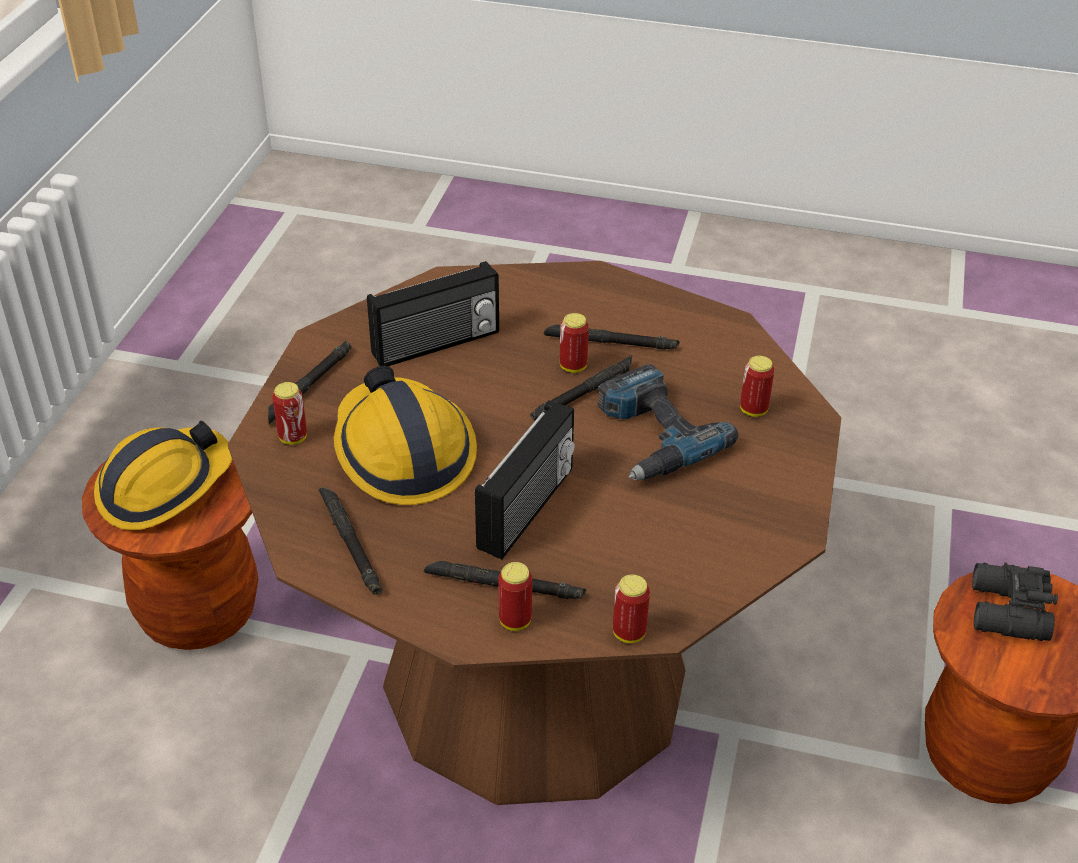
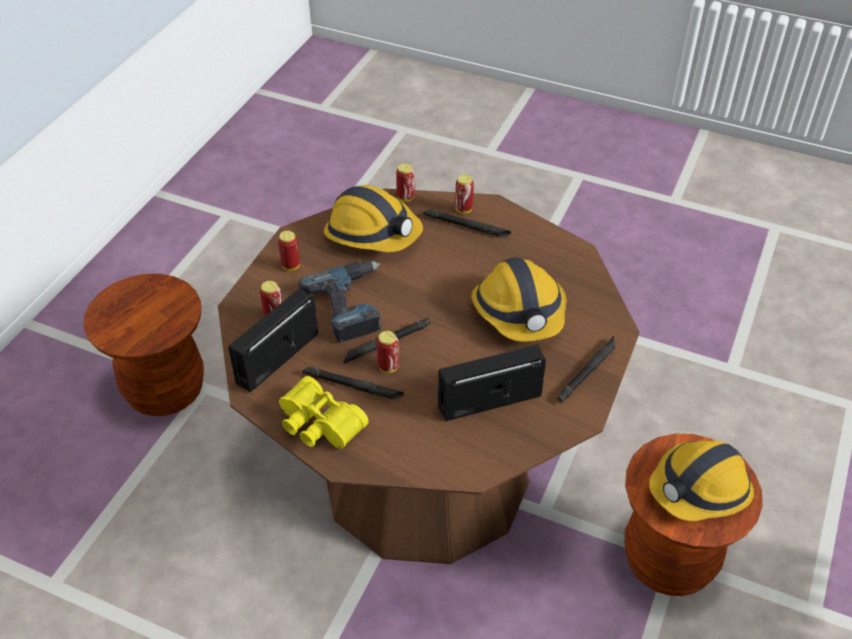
camera: 170 degrees left, 5 degrees up
can [272,382,307,445] -> can moved to [278,230,300,271]
black flashlight [319,487,383,594] -> none
radio [475,400,575,560] -> radio moved to [228,288,318,393]
black binoculars [972,562,1058,641] -> none
none -> yellow binoculars [279,376,369,449]
none -> hard hat [324,185,423,252]

